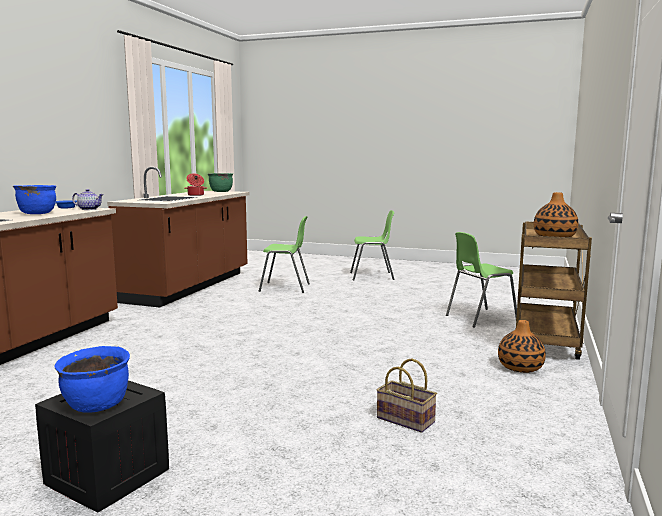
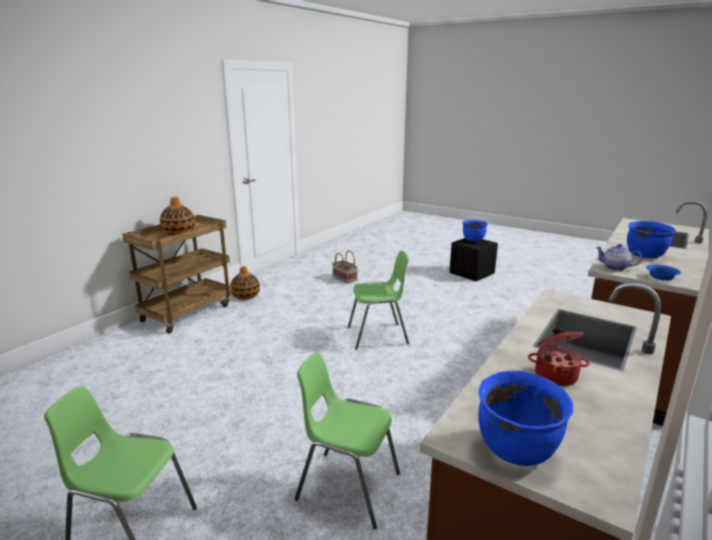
camera: 165 degrees left, 10 degrees up
green cooking pot [208,173,233,192] -> blue cooking pot [478,371,573,466]
green chair [446,232,517,328] -> green chair moved to [348,250,409,350]

